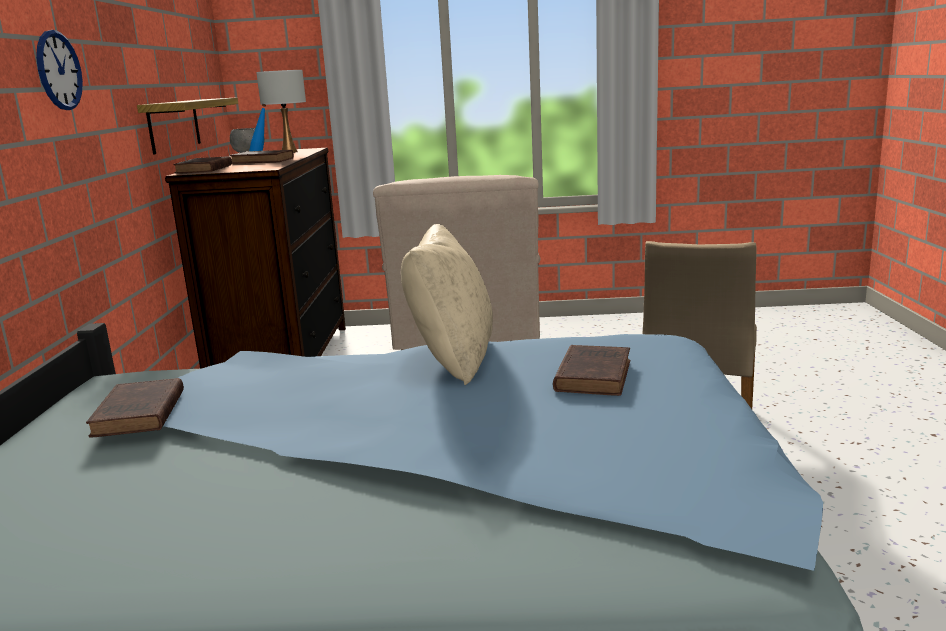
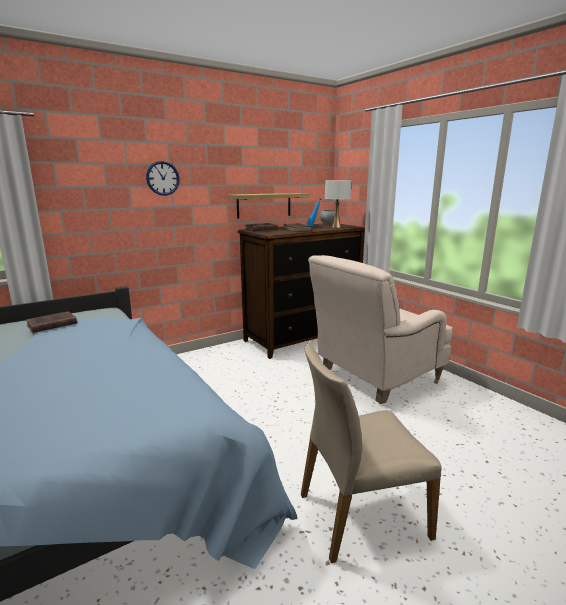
camera: 55 degrees right, 0 degrees up
beige pillow [401,224,493,385] -> none
brown book [553,345,630,396] -> none

